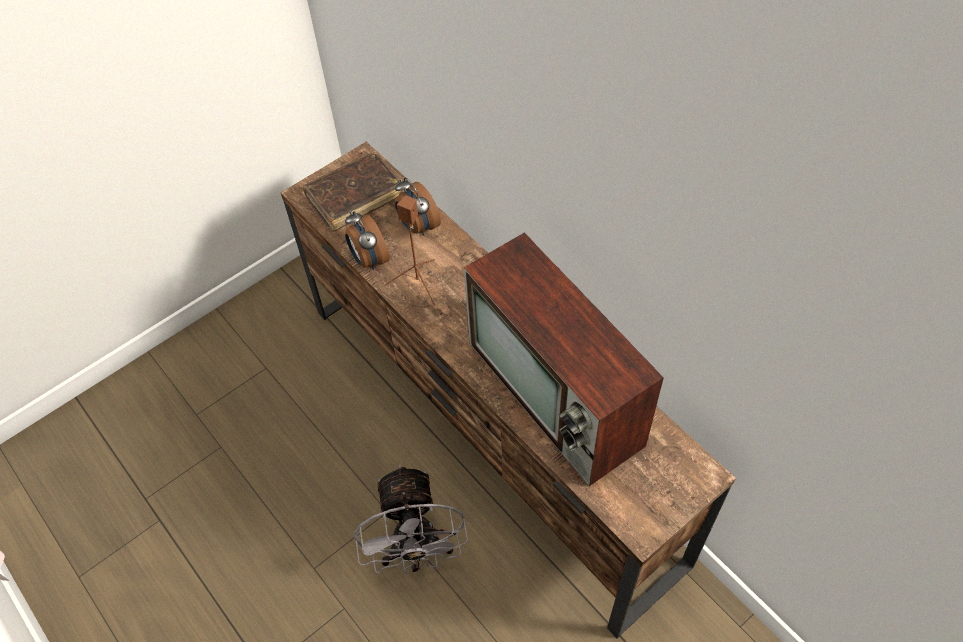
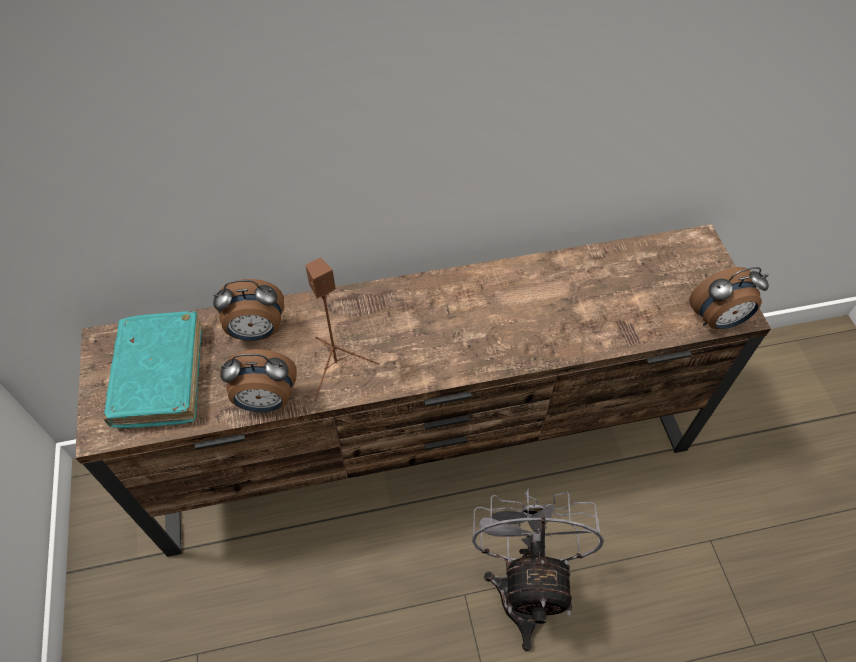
camera: 65 degrees left, 0 degrees up
brown book [302,152,404,232] -> turquoise book [103,311,202,428]
grey fan [354,464,468,574] -> grey fan turned 105 degrees counterclockwise [472,489,604,651]
television [464,232,664,486] -> none
none -> alarm clock [689,267,769,329]

